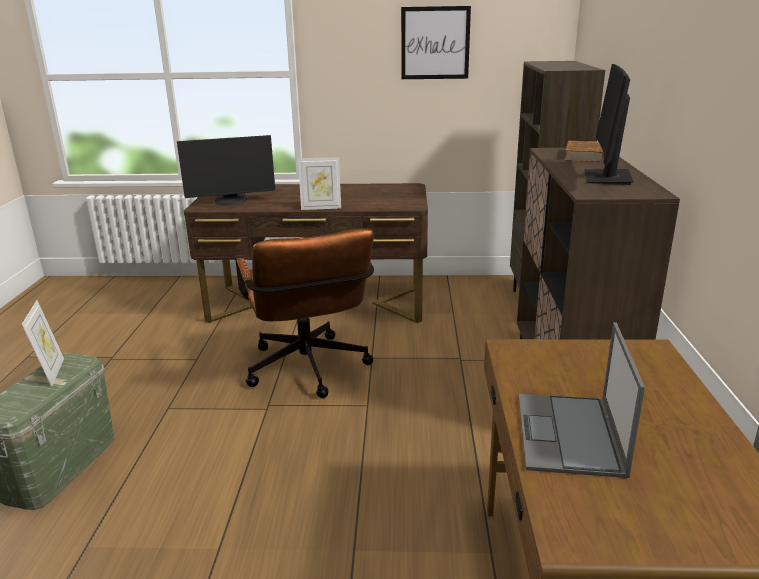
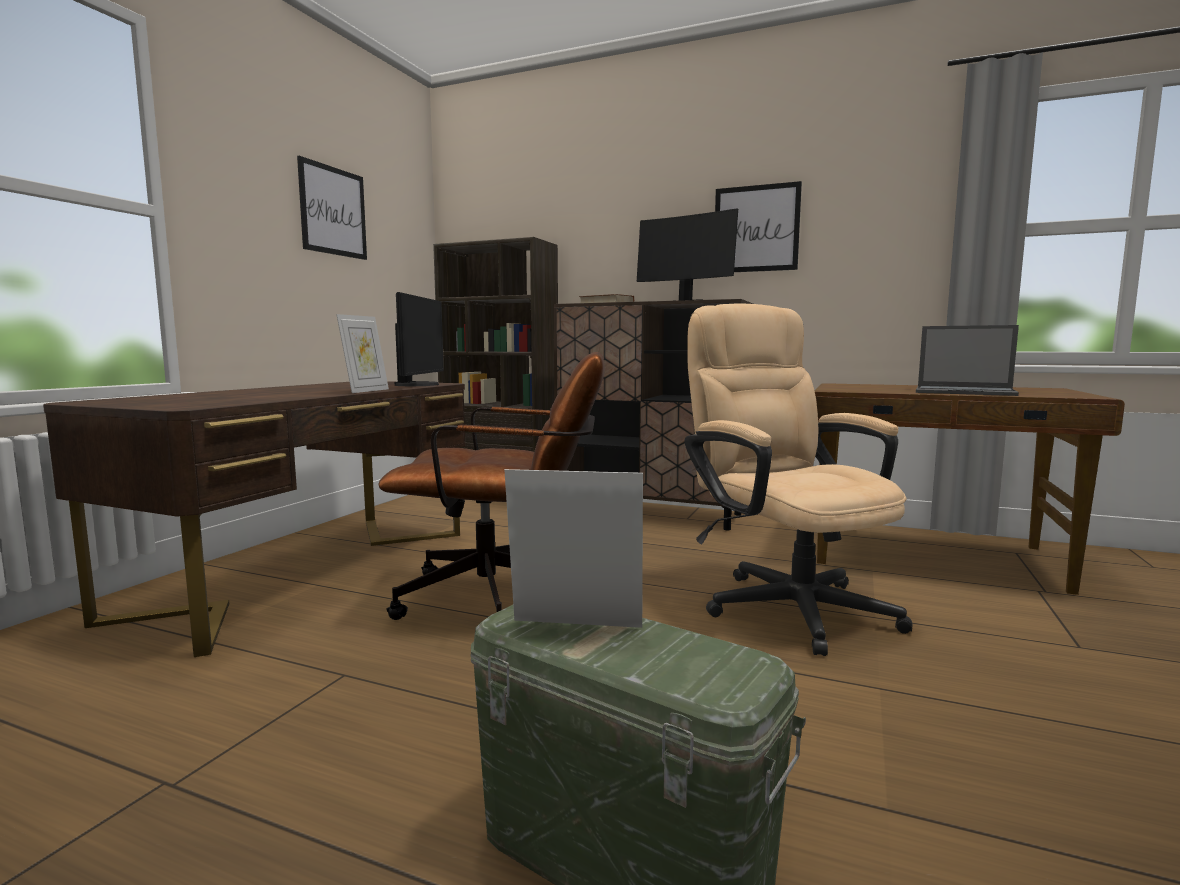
camera: 70 degrees left, 15 degrees down
monitor [177,135,275,206] -> monitor moved to [395,292,444,386]
none -> beige office chair [684,304,913,656]
none -> picture [715,181,802,272]

